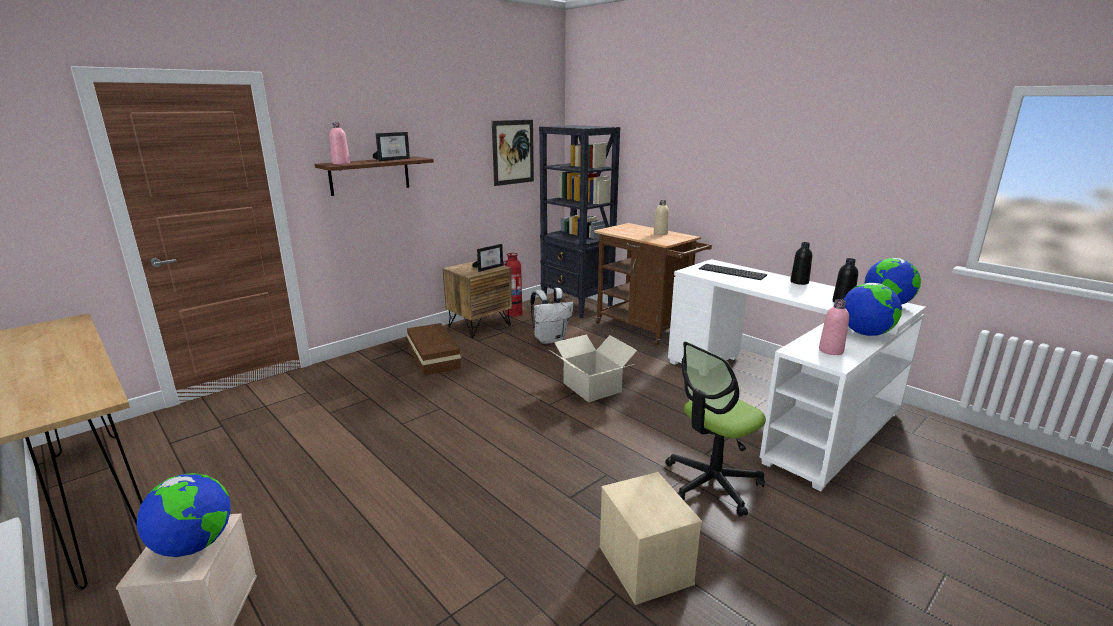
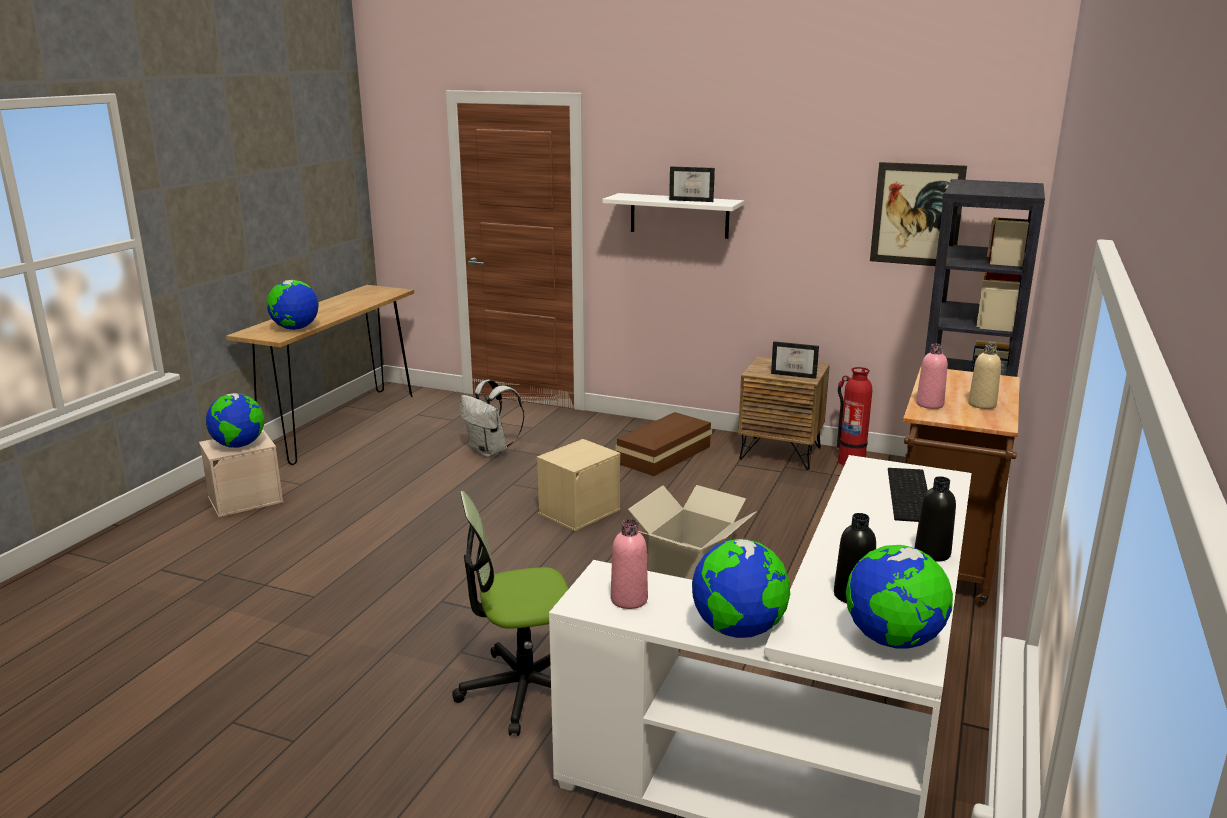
camera: 65 degrees right, 0 degrees up
brown shelf [315,157,434,196] -> white shelf [602,193,744,239]
pink bottle [329,122,350,165] -> pink bottle moved to [916,344,948,409]
white backpack [530,288,574,344] -> white backpack moved to [460,380,524,458]
beige storage box [599,472,702,605] -> beige storage box moved to [537,439,621,531]
office chair [665,341,766,517] -> office chair turned 45 degrees counterclockwise [452,491,569,736]
none -> globe [267,280,319,330]

